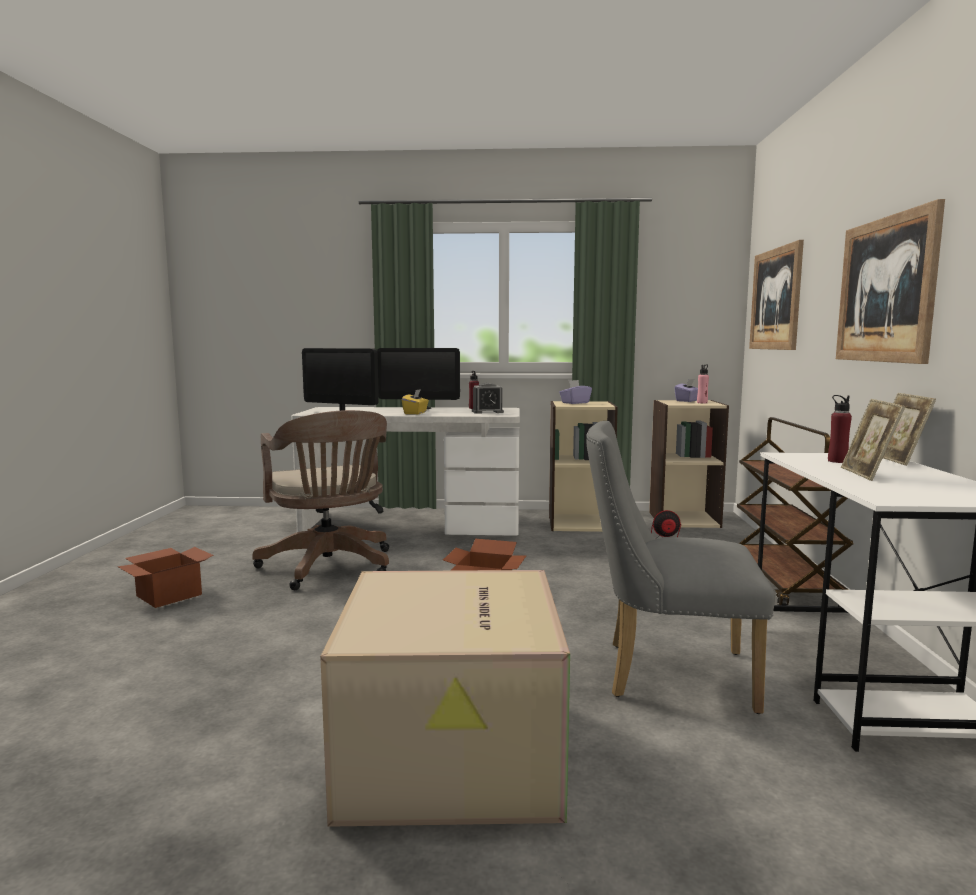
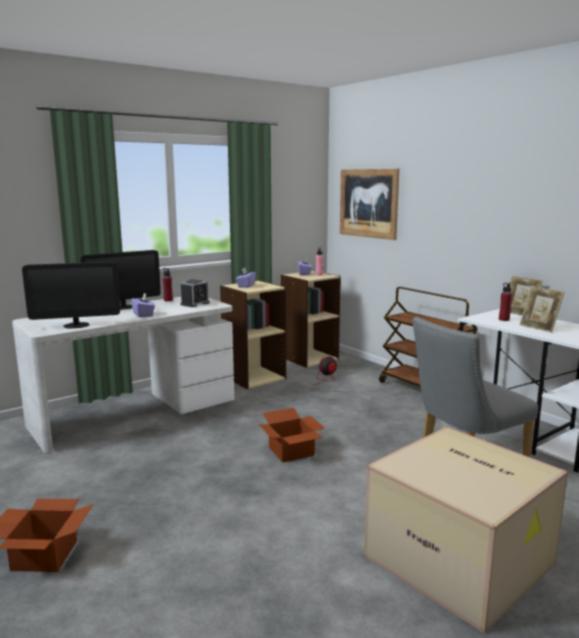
camera: 40 degrees left, 5 degrees up
brown office chair [252,410,389,590] -> none
yellow tissue box [402,389,429,414] -> purple tissue box [131,293,155,318]
picture [836,199,945,364] -> none

